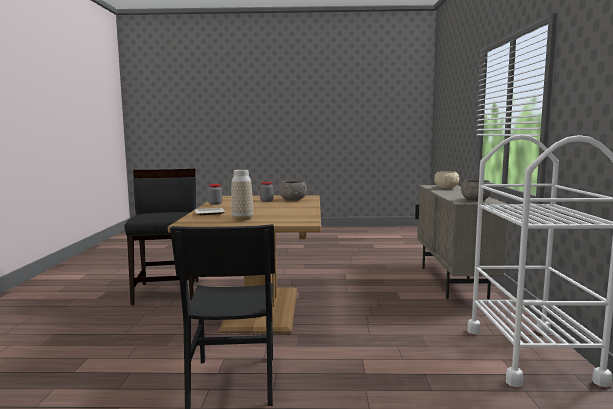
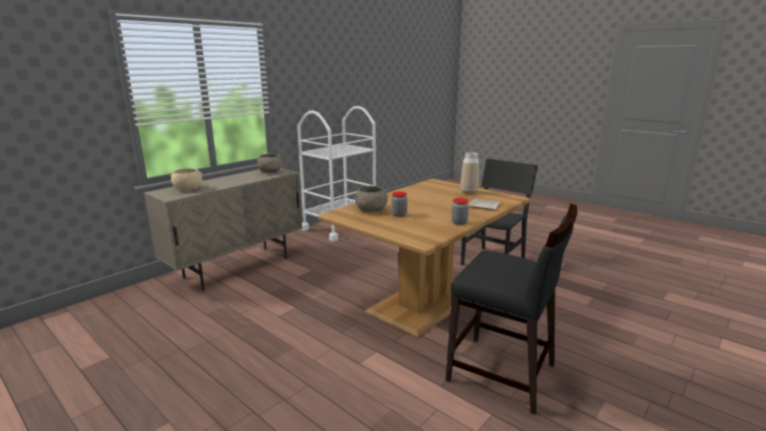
camera: 140 degrees left, 10 degrees up
black chair [124,169,199,305] -> black chair turned 90 degrees counterclockwise [445,204,577,415]

